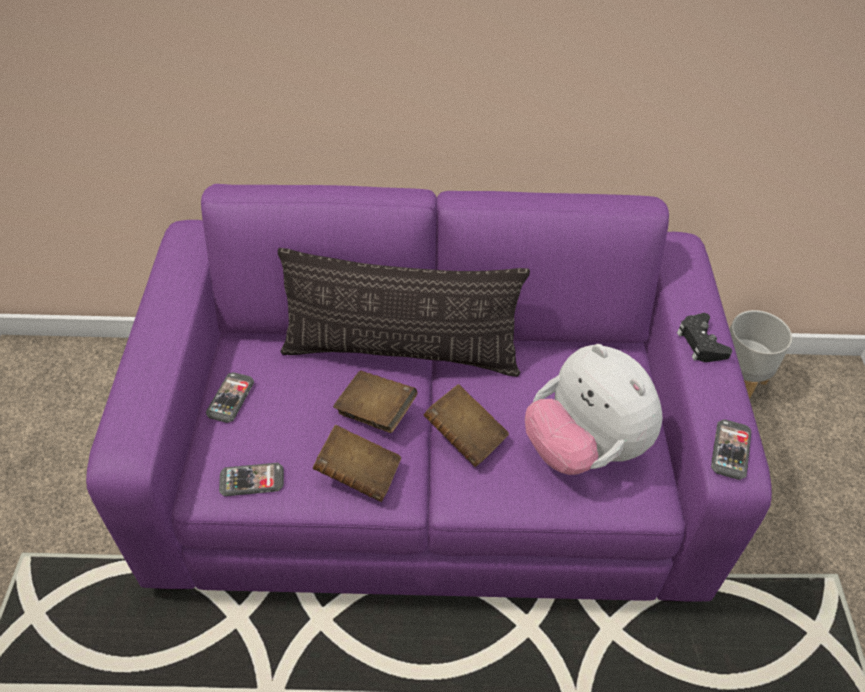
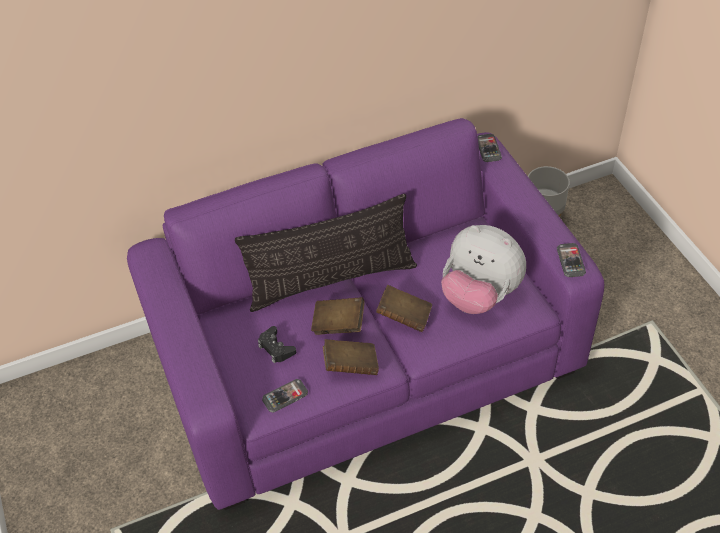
camera: 20 degrees left, 0 degrees up
phone [206,372,254,423] -> phone moved to [478,134,502,162]
black game controller [677,313,732,362] -> black game controller moved to [258,326,296,363]

